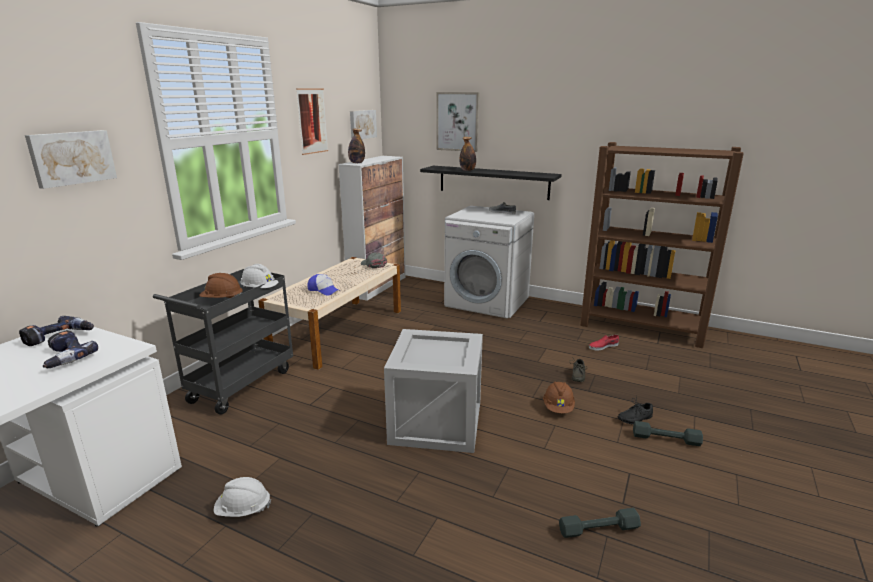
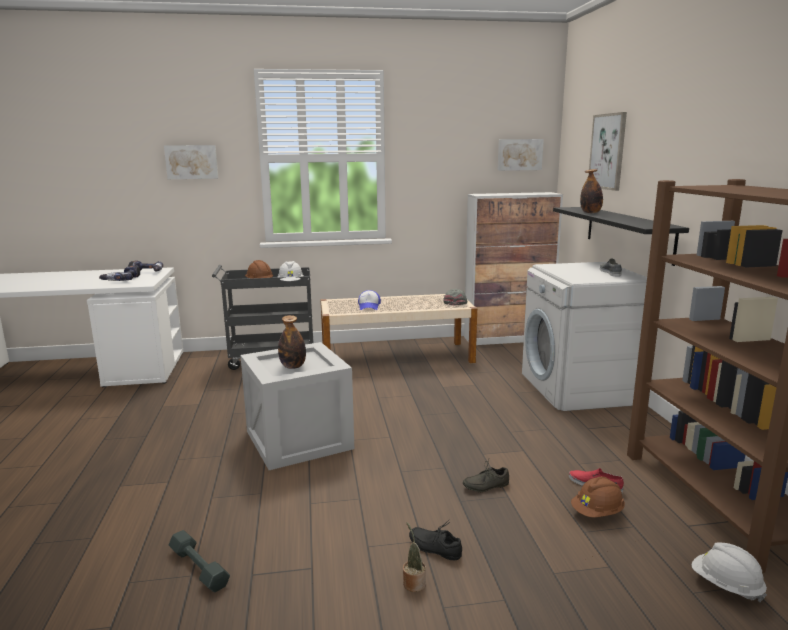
camera: 55 degrees right, 5 degrees down
white hard hat [214,477,271,517] -> white hard hat moved to [692,542,767,602]
picture [296,88,328,155] -> none
bottle [348,129,365,163] -> bottle moved to [278,315,306,369]
brown hard hat [543,382,575,413] -> brown hard hat moved to [571,476,625,518]
grey dumbbell [633,421,703,446] -> potted plant [403,523,426,592]

